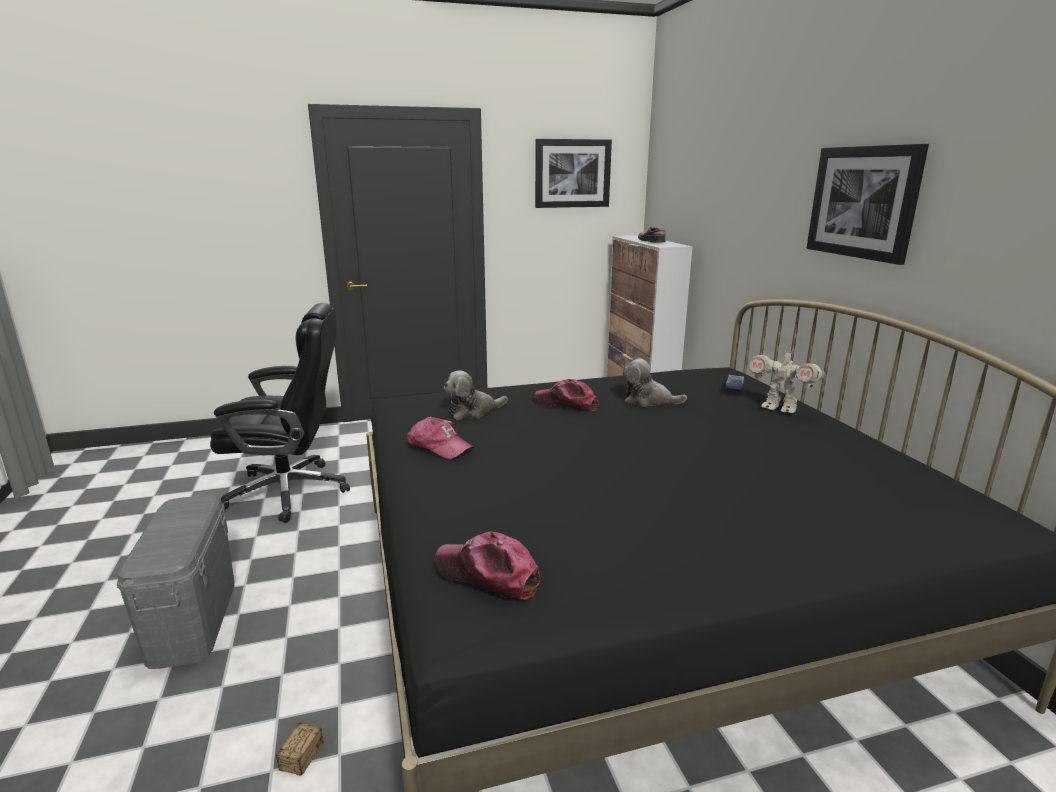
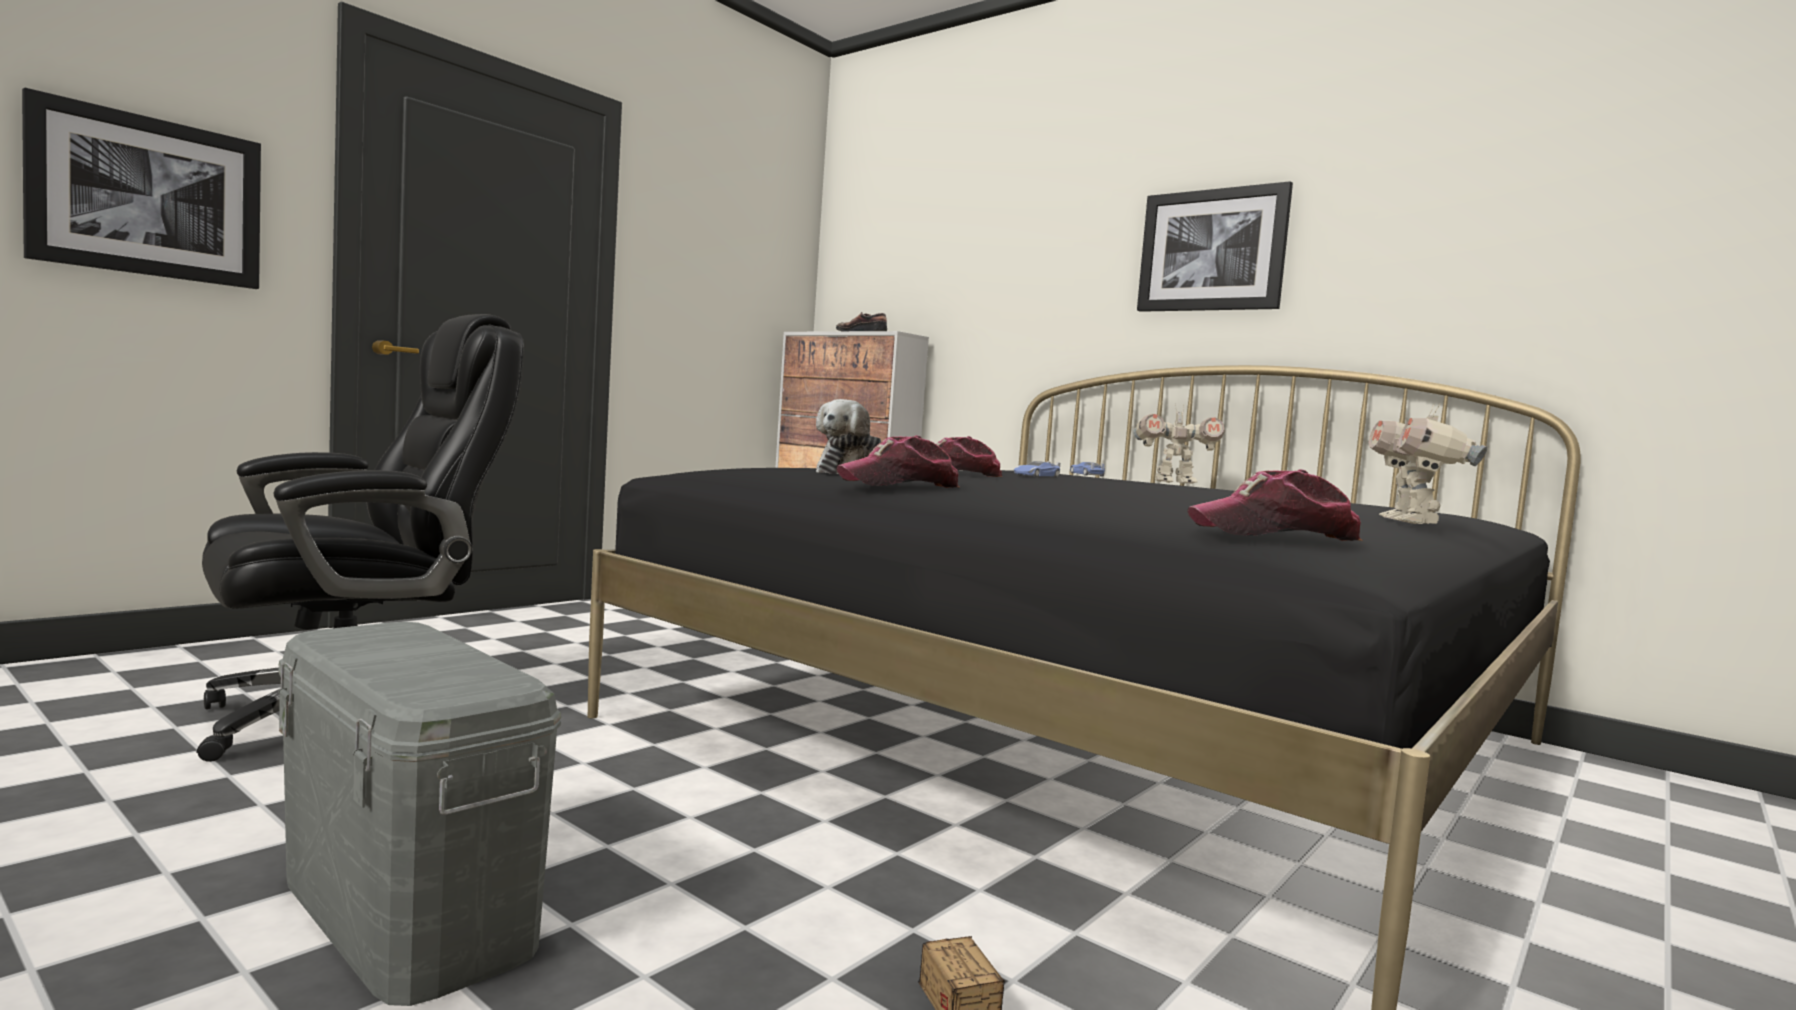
camera: 35 degrees left, 15 degrees down
cap [407,417,474,459] -> cap turned 150 degrees clockwise [836,435,960,488]
picture [535,139,612,208] -> picture moved to [22,88,261,289]
plush toy [623,358,687,407] -> toy car [1014,461,1060,477]
none -> toy robot [1369,403,1487,524]

